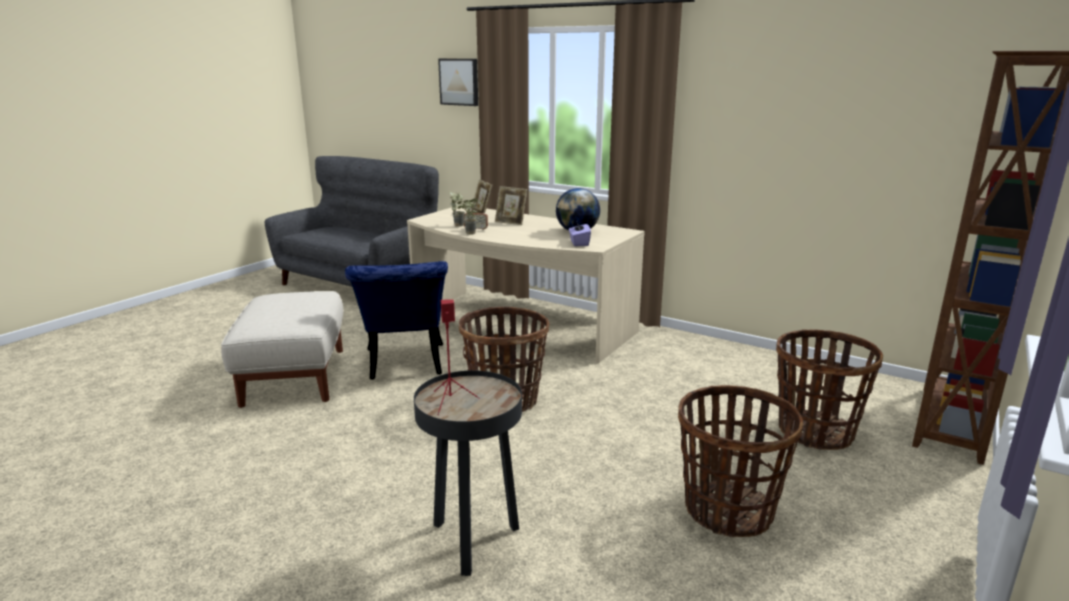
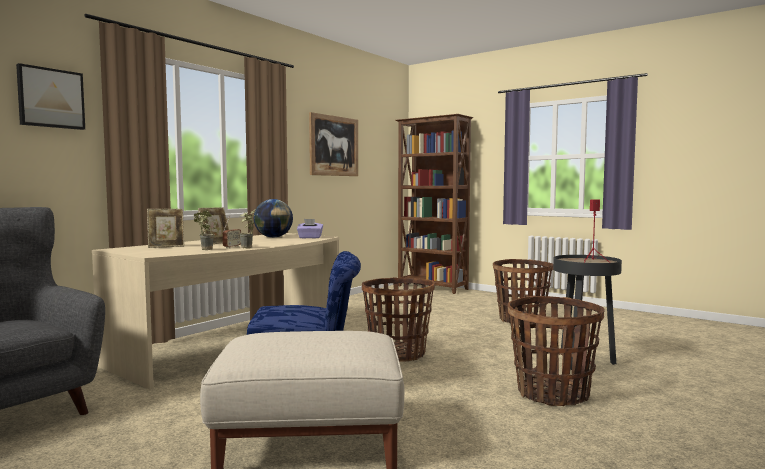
camera: 85 degrees left, 15 degrees down
basket [776,329,883,450] -> basket moved to [507,296,605,406]
none -> picture [309,112,358,176]

